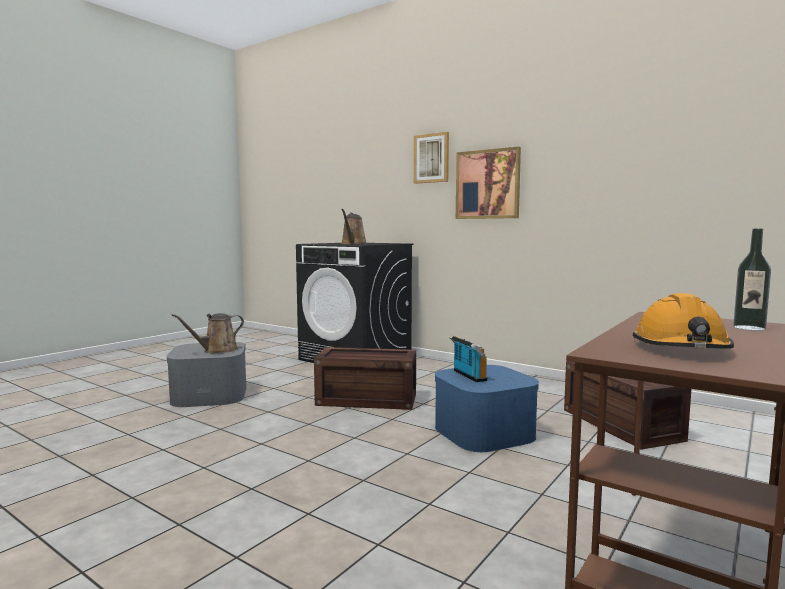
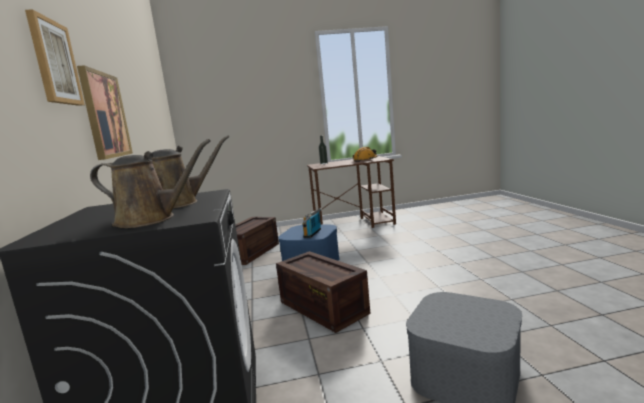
camera: 135 degrees left, 5 degrees up
brown watering can [172,313,244,353] -> brown watering can moved to [90,139,211,228]

